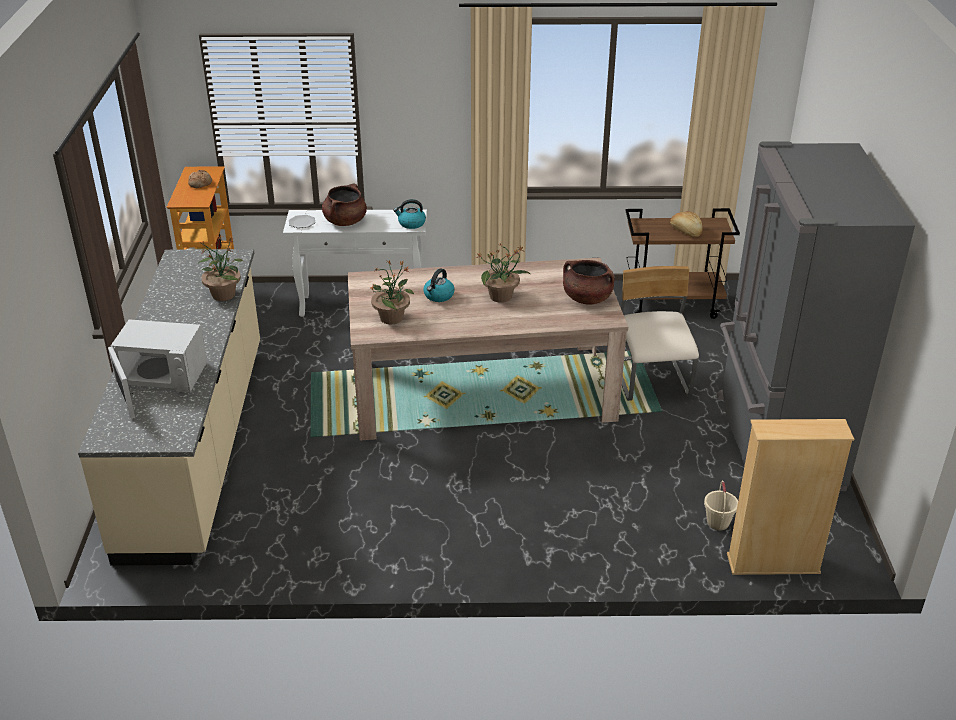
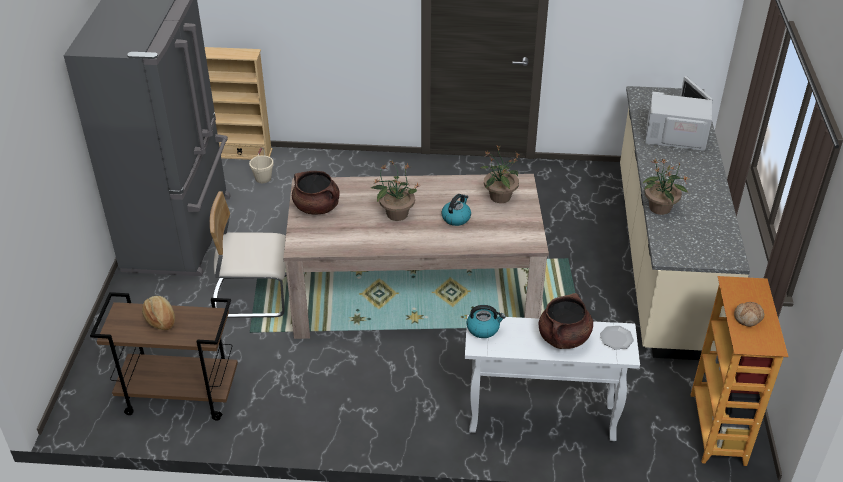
camera: 175 degrees left, 5 degrees up
beige chair [621,266,699,401] -> beige chair turned 90 degrees clockwise [210,191,287,318]

